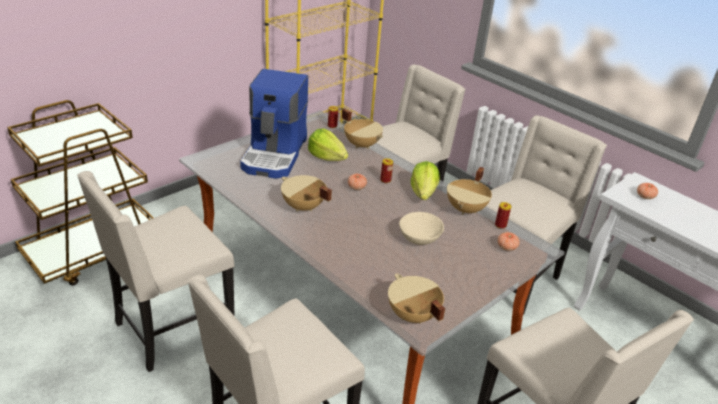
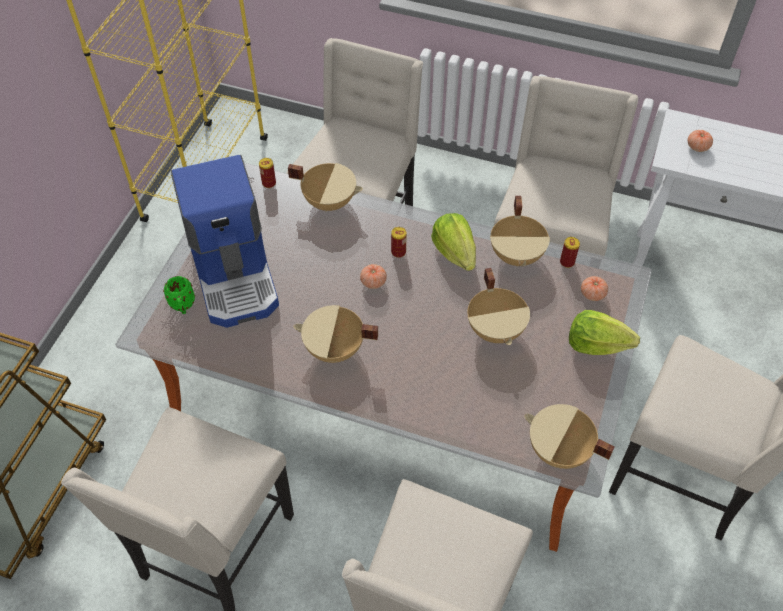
camera: 25 degrees left, 20 degrees up
lettuce [308,128,348,161] -> lettuce moved to [569,310,640,355]
beige bowl [399,212,444,245] -> beige cooking pot [468,268,530,345]
none -> green mug [163,276,195,314]

